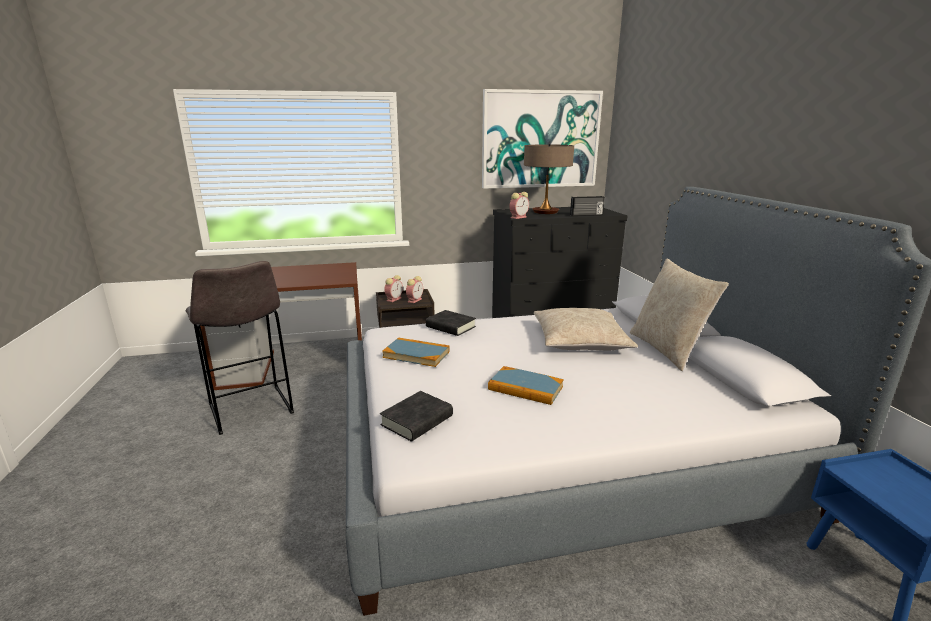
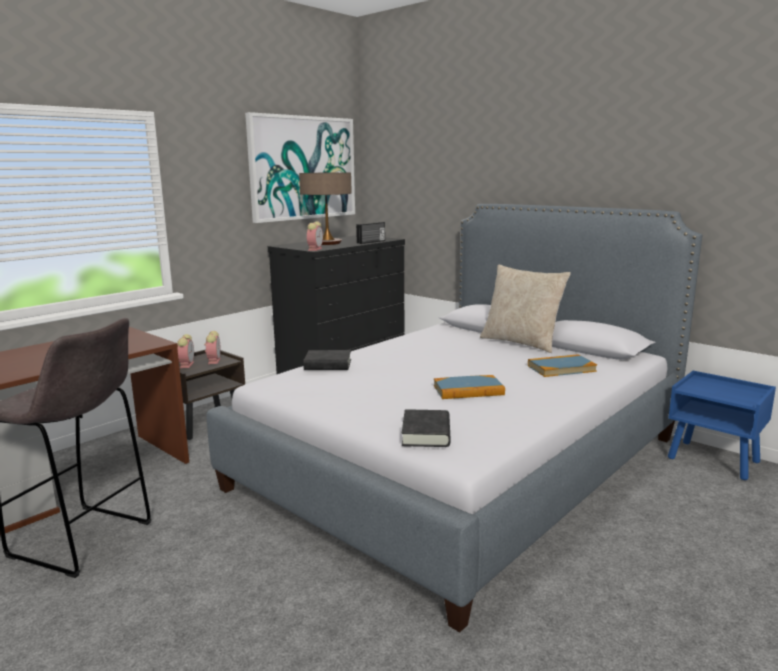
camera: 35 degrees left, 5 degrees down
book [382,338,450,367] -> book moved to [528,354,597,377]
beige pillow [534,308,638,351] -> none

